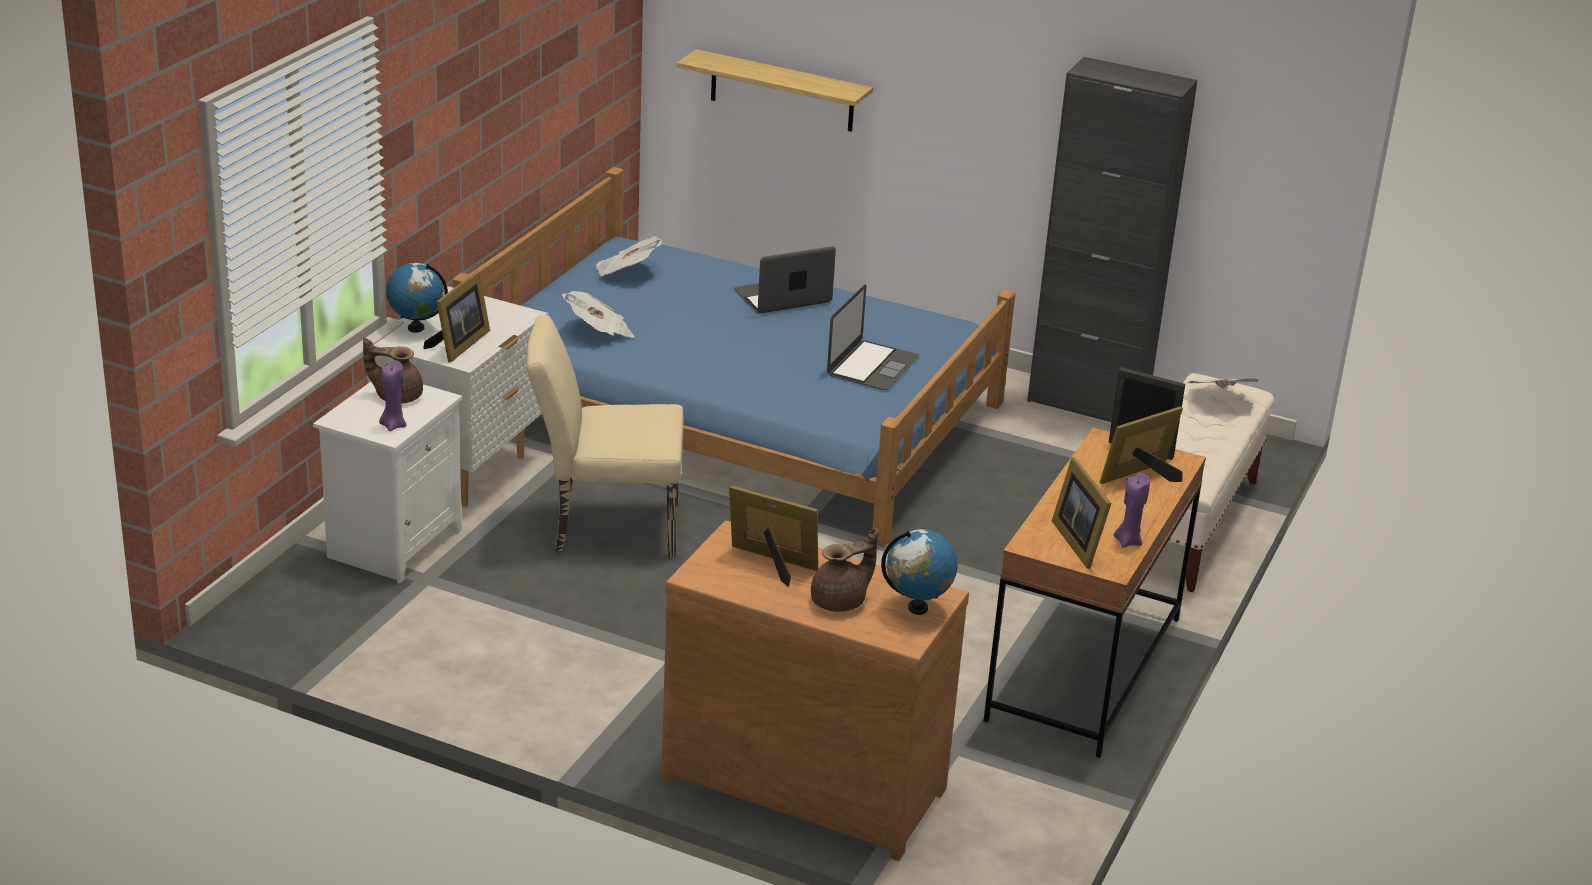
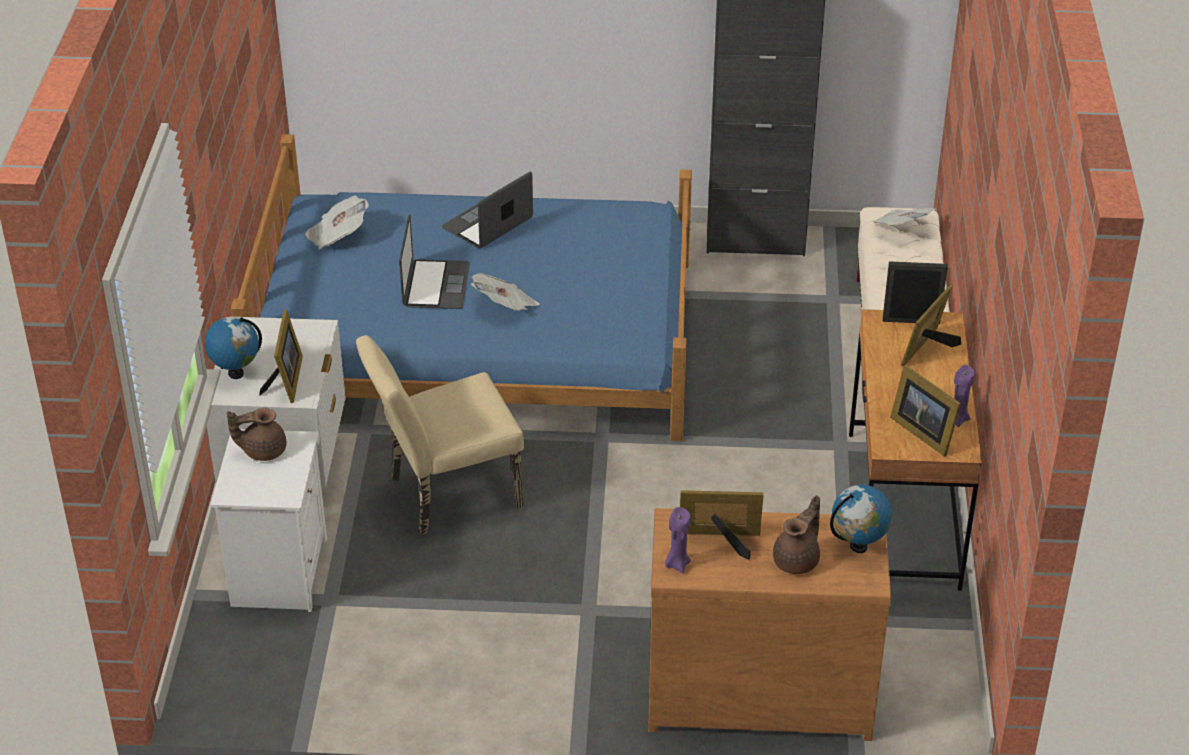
camera: 20 degrees left, 10 degrees up
purple candle [379,360,406,431] -> purple candle moved to [665,507,691,573]
newspaper [562,291,634,338] -> newspaper moved to [471,273,540,311]
shelf [676,49,873,132] -> none
laptop [827,284,919,390] -> laptop moved to [399,214,470,309]

